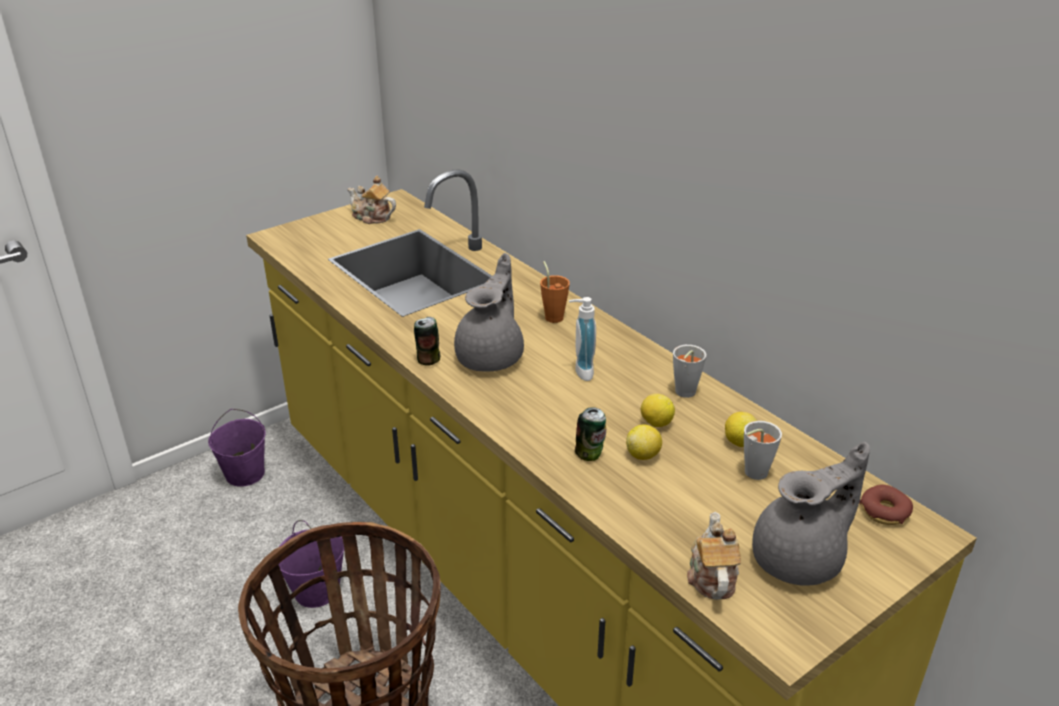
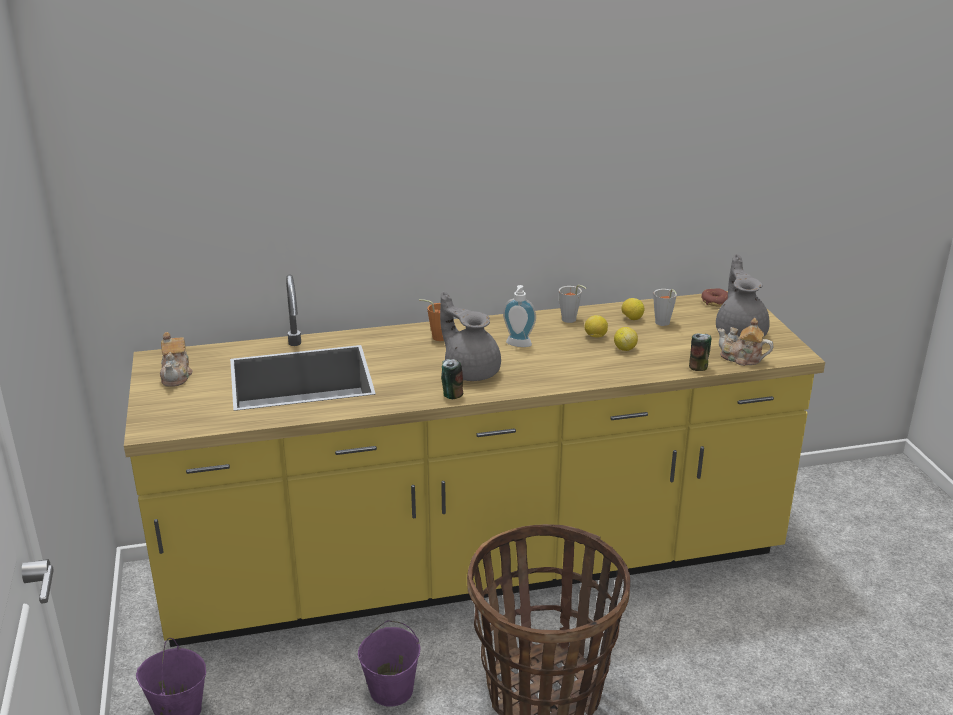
camera: 65 degrees left, 5 degrees down
teapot [348,176,396,224] -> teapot turned 60 degrees counterclockwise [160,332,192,387]
can [575,407,606,461] -> can moved to [689,333,711,371]

